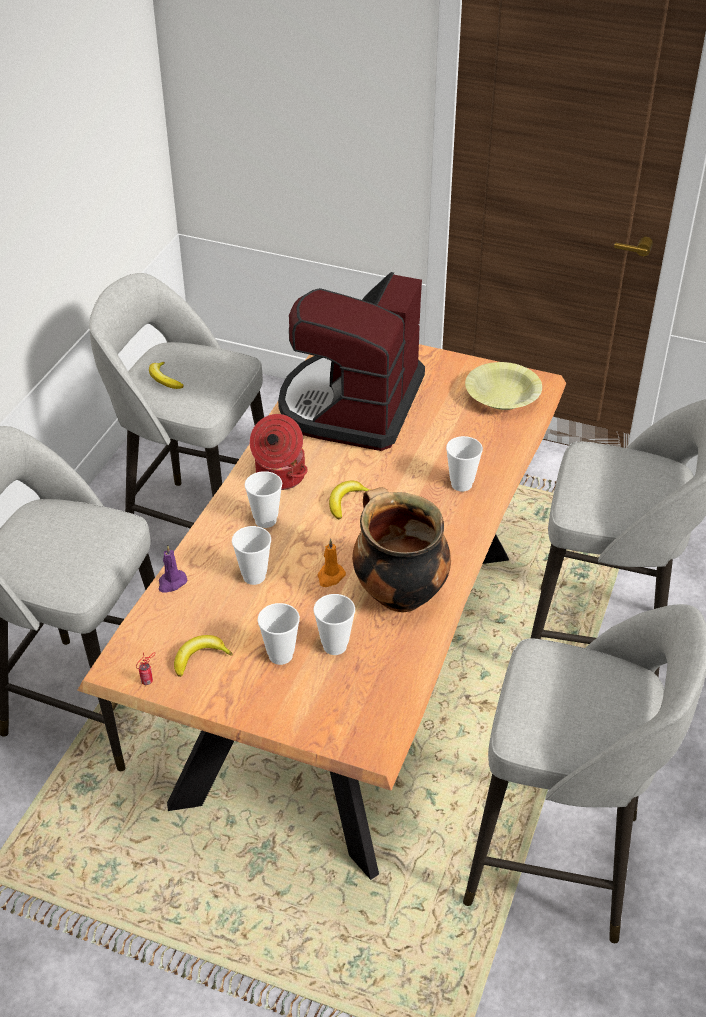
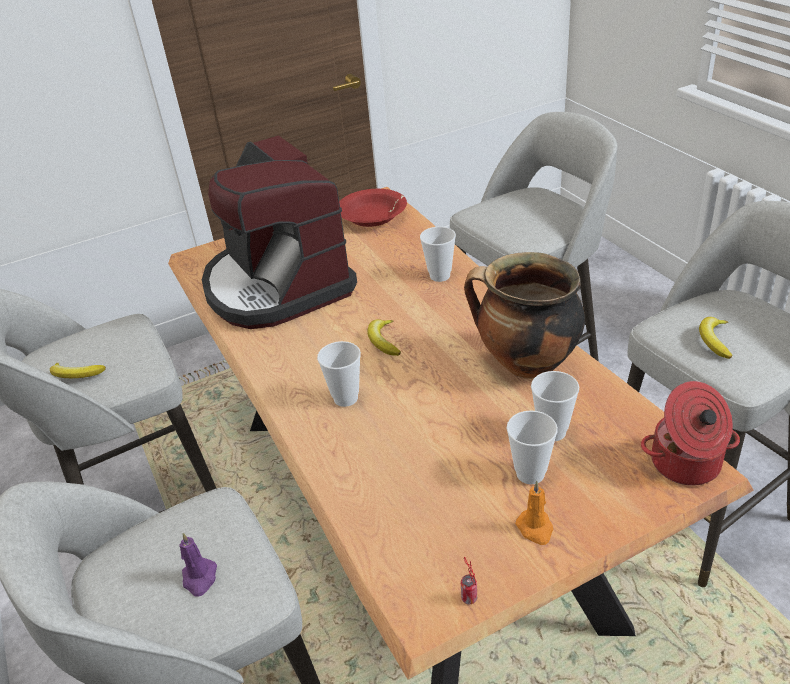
camera: 45 degrees left, 5 degrees down
purple candle [158,545,187,593] -> purple candle moved to [179,533,217,597]
banana [174,635,233,677] -> banana moved to [699,317,732,359]
cup [232,526,271,585] -> none
cooking pot [250,414,308,490] -> cooking pot moved to [641,381,740,486]
orange candle [317,539,346,587] -> orange candle moved to [515,481,553,545]
yellow bowl [465,362,542,410] -> red bowl [339,189,407,227]

